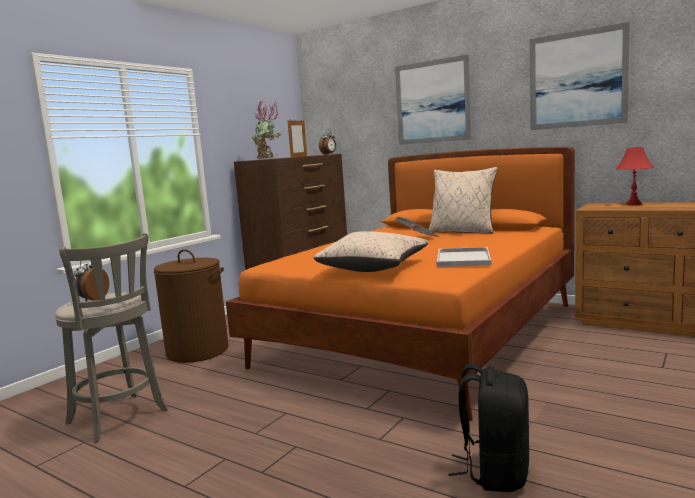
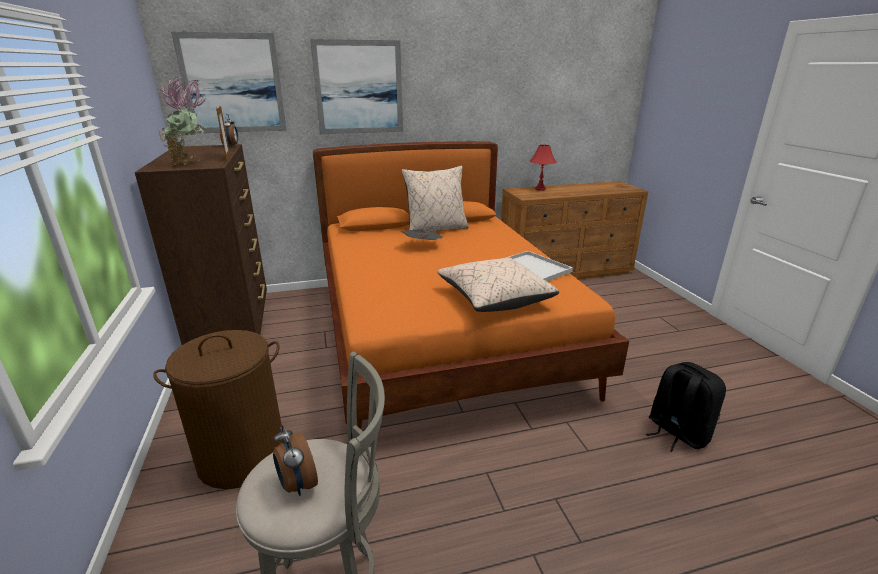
camera: 50 degrees left, 15 degrees up
picture [530,22,630,130] -> picture moved to [171,31,287,134]

